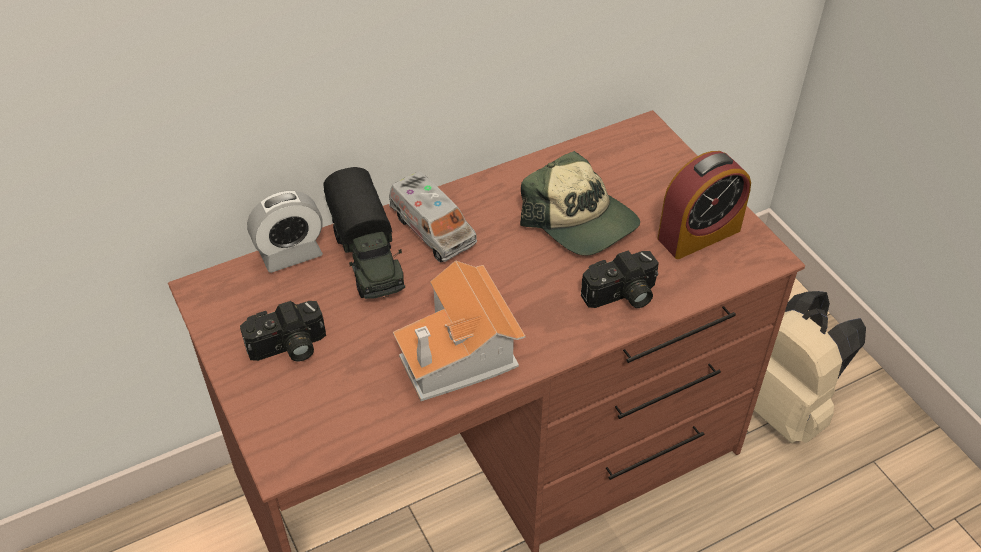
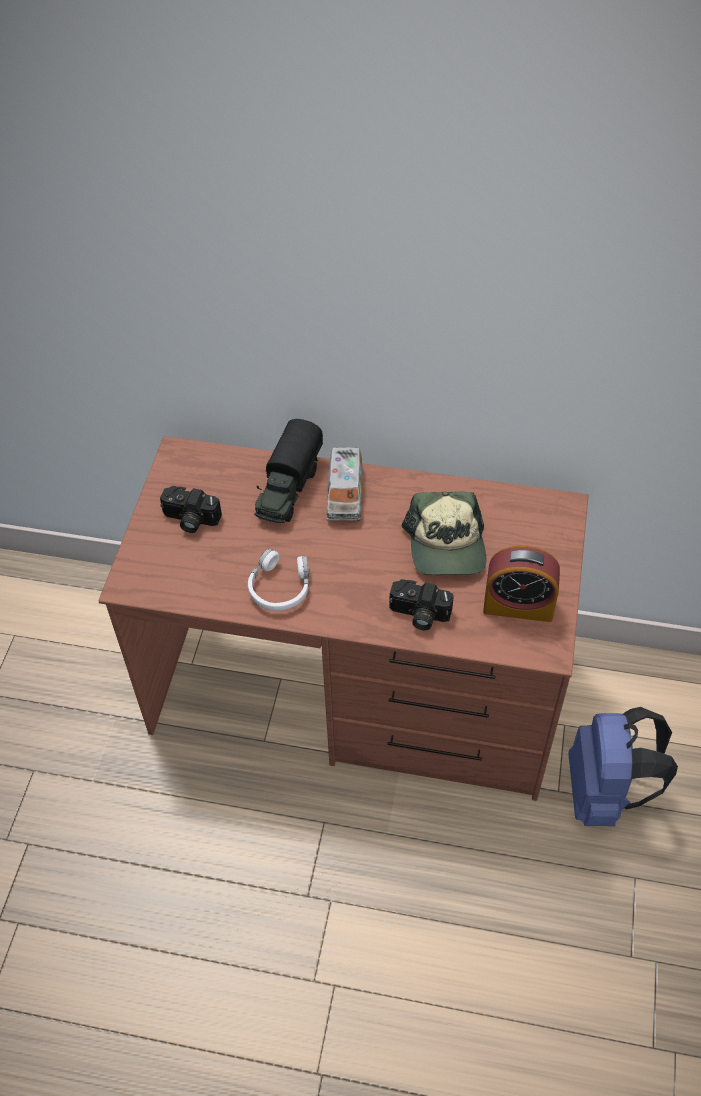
camera: 40 degrees right, 5 degrees up
alarm clock [247,191,323,273] -> none
toy house [393,260,526,401] -> white headphones [248,548,309,611]
beige backpack [754,291,866,443] -> blue backpack [568,707,678,826]

